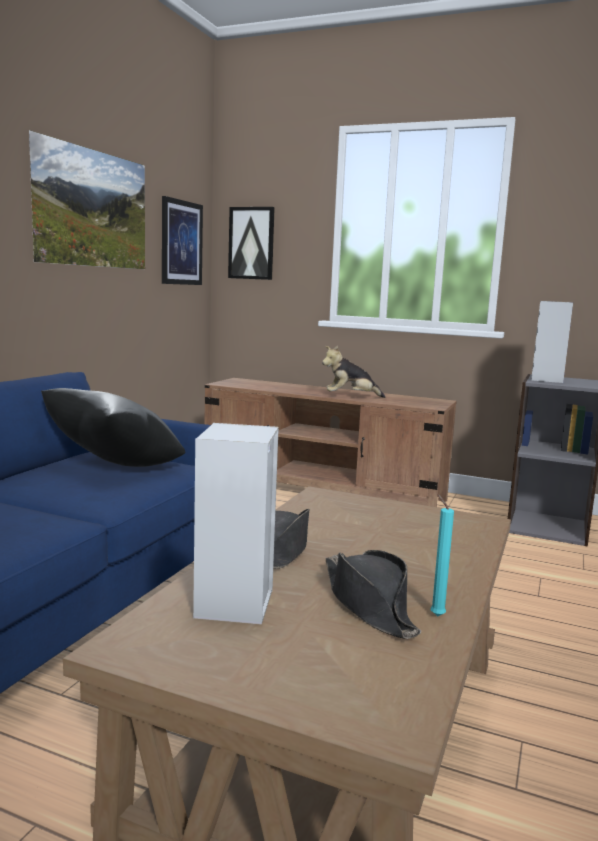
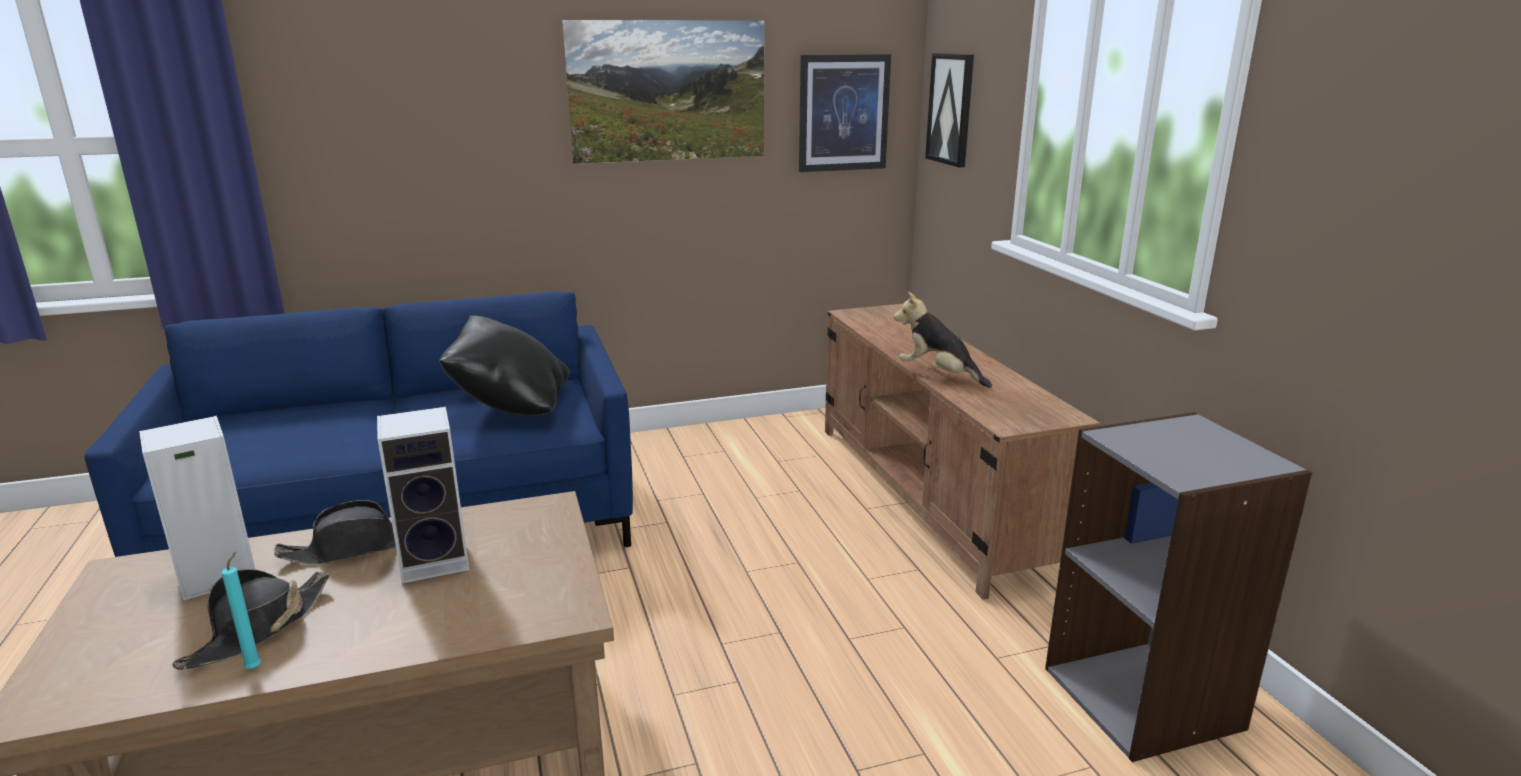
camera: 50 degrees right, 10 degrees up
speaker [532,301,573,383] -> speaker moved to [377,407,469,583]

